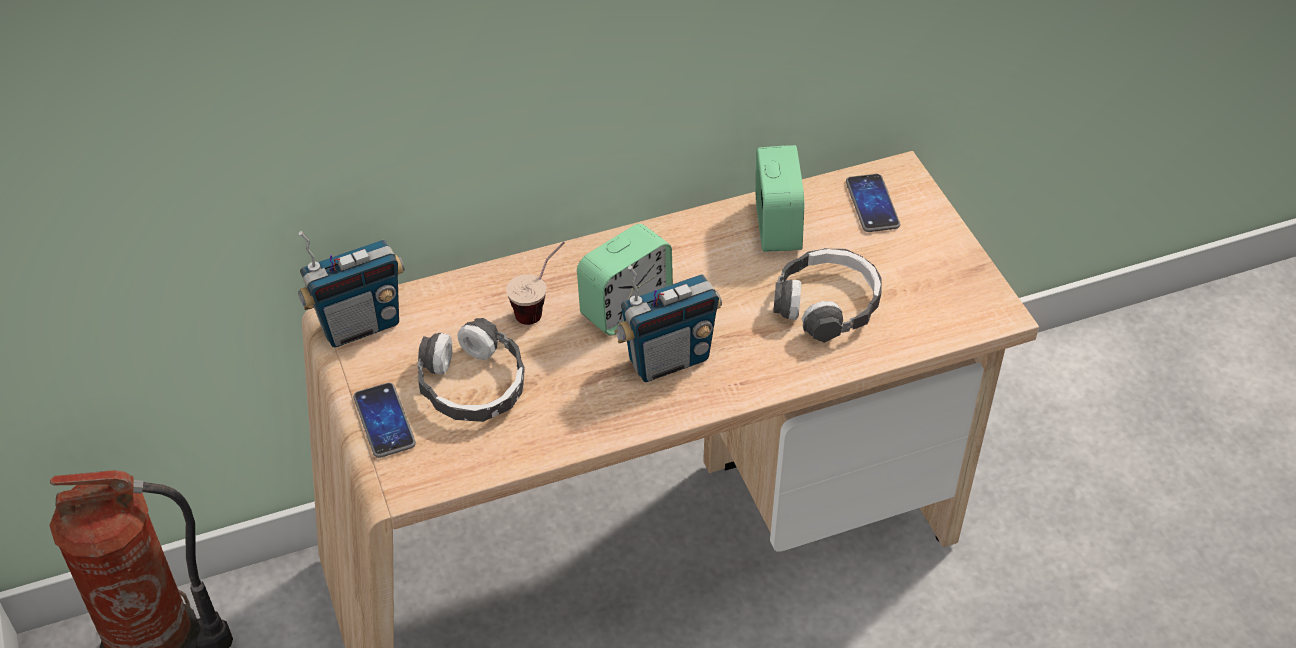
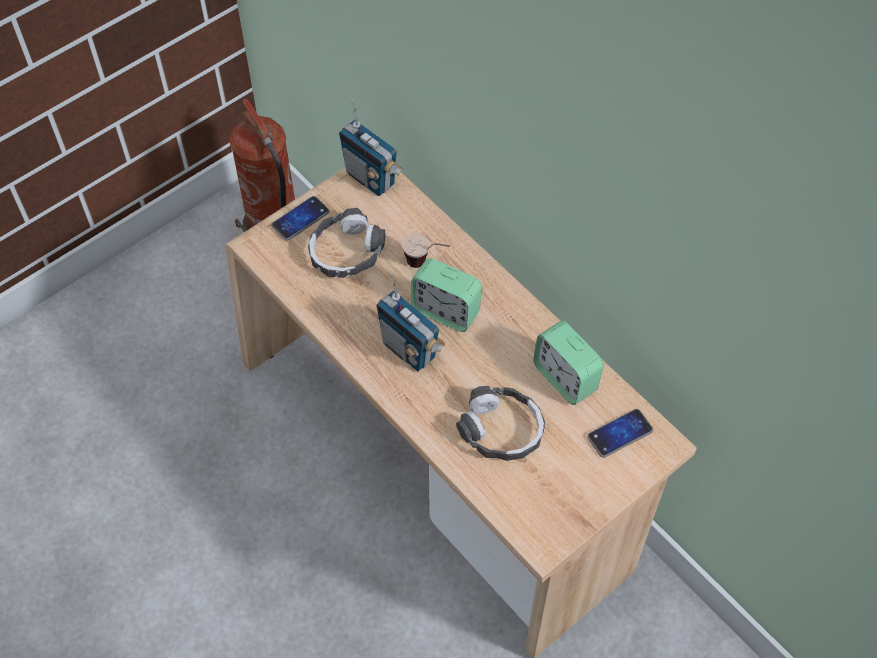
camera: 70 degrees right, 10 degrees up
alarm clock [756,145,804,252] -> alarm clock turned 75 degrees clockwise [533,321,603,405]

